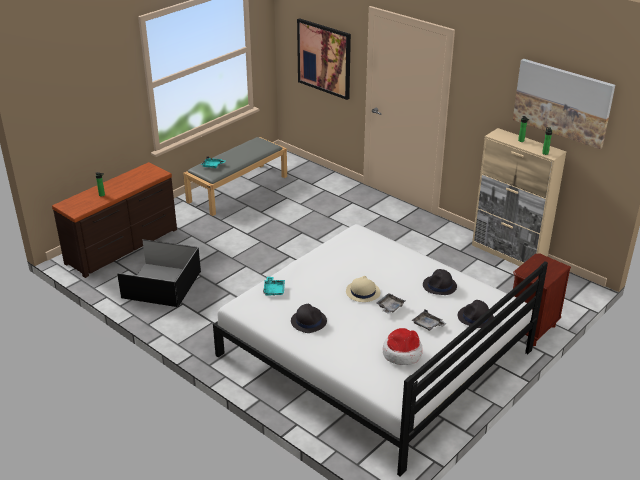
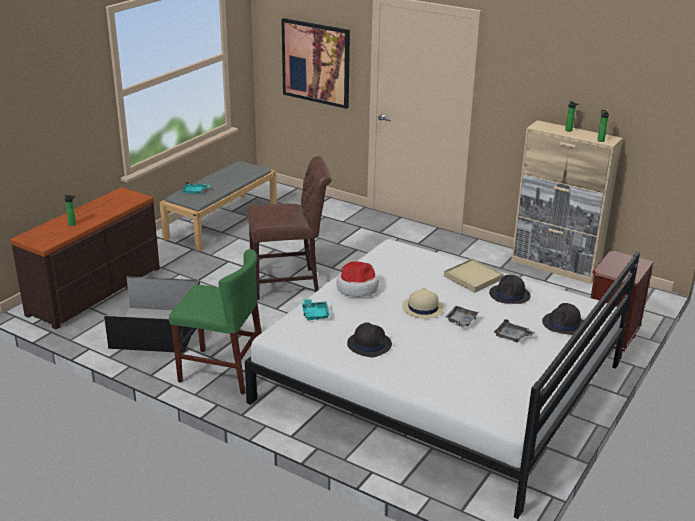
camera: 10 degrees left, 5 degrees down
hat [383,328,422,365] -> hat moved to [336,261,378,297]
picture [513,59,615,149] -> none
none -> green chair [169,249,261,394]
none -> brown chair [247,156,332,300]
none -> beige tray [444,258,503,293]

